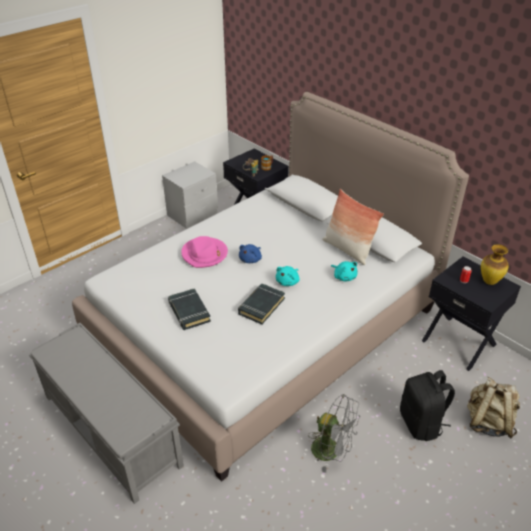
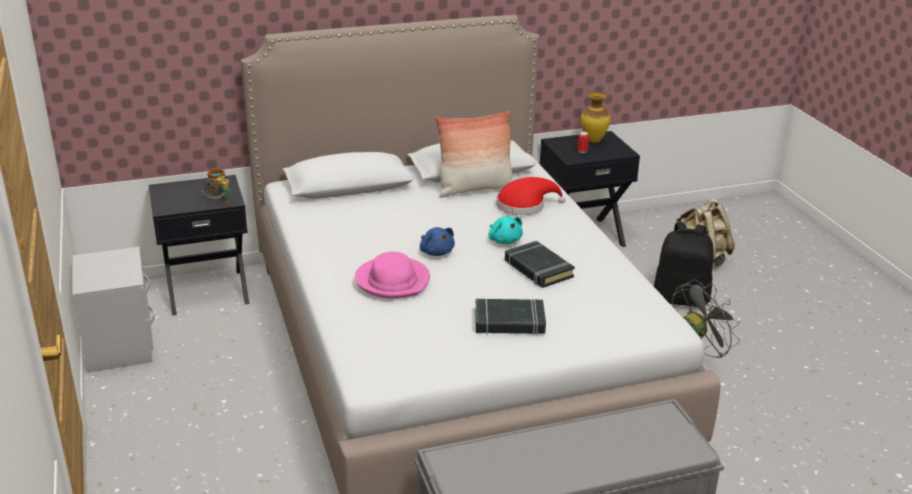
camera: 65 degrees left, 10 degrees down
turquoise plush toy [331,261,358,282] -> red hat [496,177,565,215]

